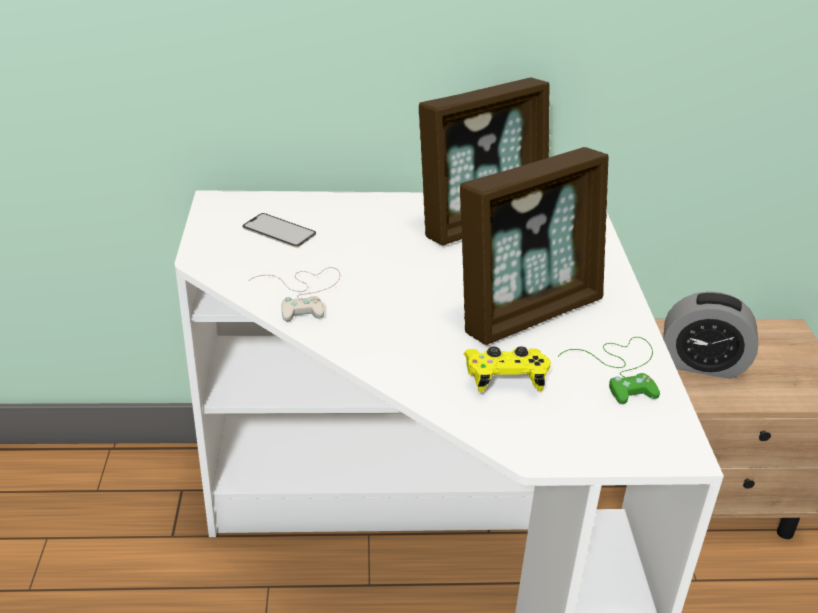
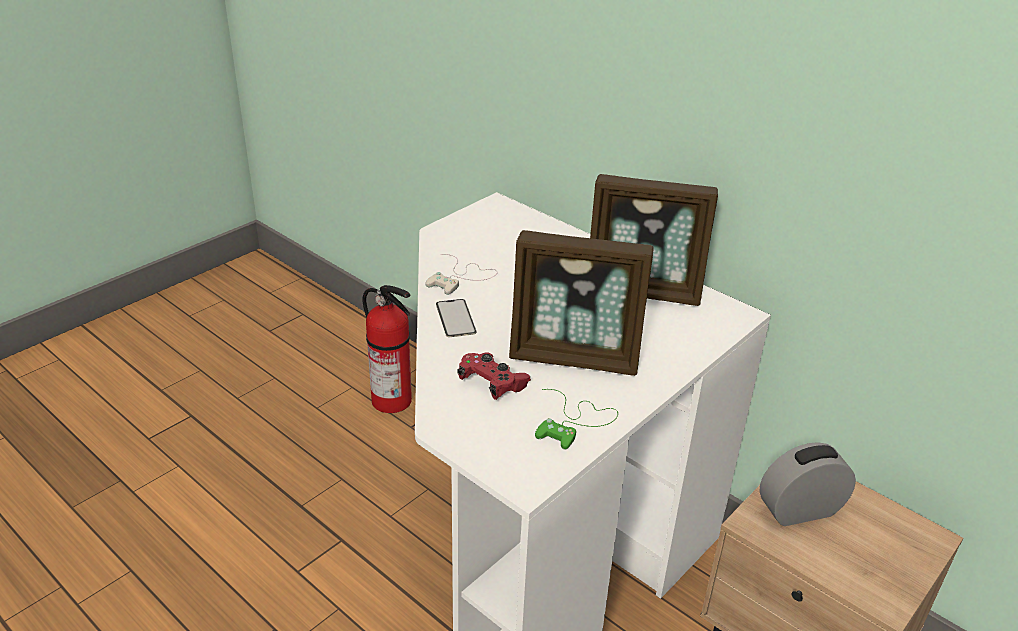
camera: 45 degrees right, 0 degrees up
phone [242,213,316,247] -> phone moved to [436,299,476,337]
yellow game controller [464,346,551,392] -> red game controller [458,352,531,400]
alarm clock [663,291,758,379] -> alarm clock turned 105 degrees clockwise [759,442,856,526]
none -> fire extinguisher [363,285,412,413]

